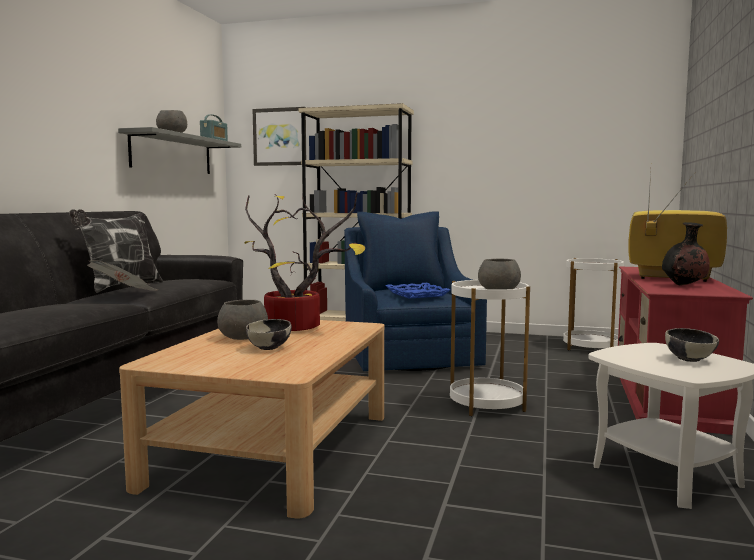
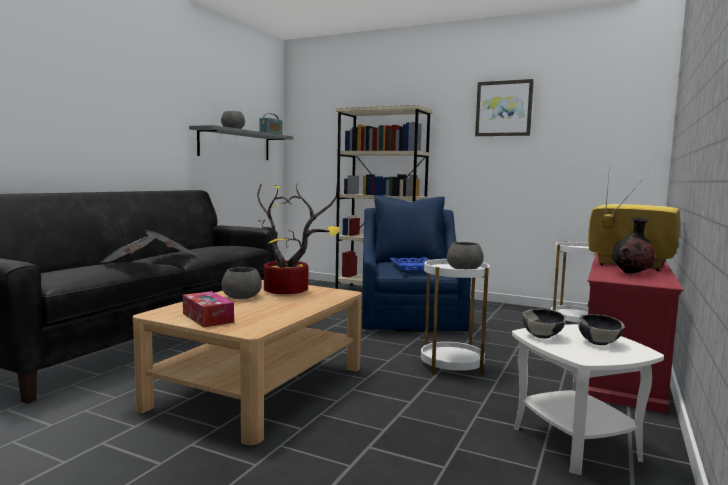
camera: 10 degrees right, 0 degrees up
pillow [69,209,163,293] -> none
bowl [246,319,292,350] -> bowl moved to [522,309,566,339]
picture [252,107,306,166] -> picture moved to [475,79,534,136]
none -> newspaper [99,234,157,263]
none -> tissue box [183,291,234,328]

